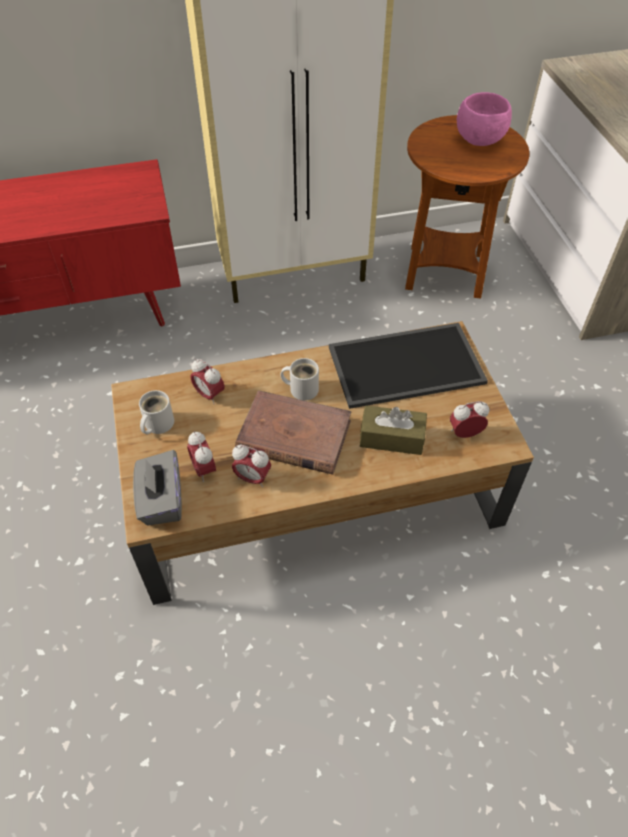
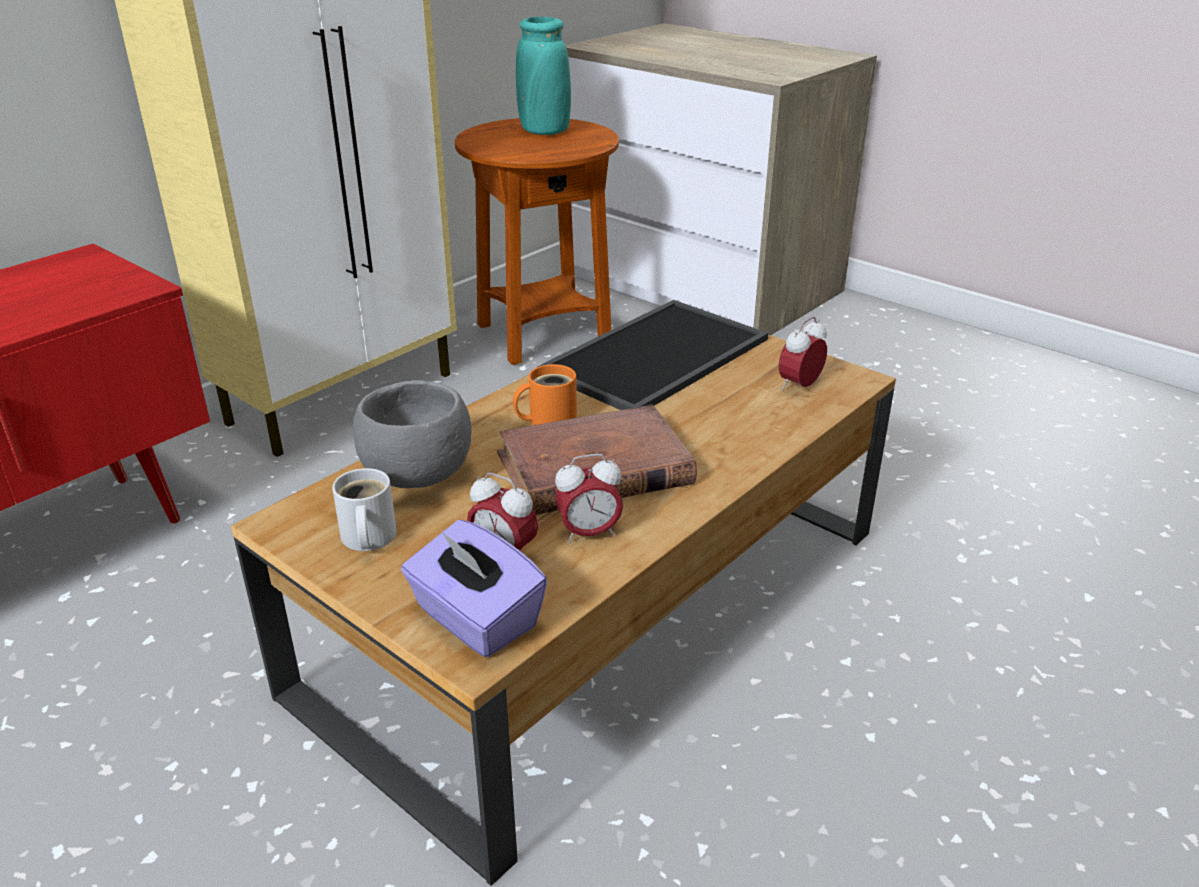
camera: 35 degrees left, 20 degrees down
grey tissue box [133,450,182,525] -> purple tissue box [401,520,547,657]
alarm clock [191,359,225,404] -> grey bowl [353,380,471,488]
white mug [280,358,319,401] -> orange mug [513,364,577,425]
brown tissue box [360,405,427,455] -> none
pink bowl [457,92,512,146] -> turquoise vase [516,17,571,135]

